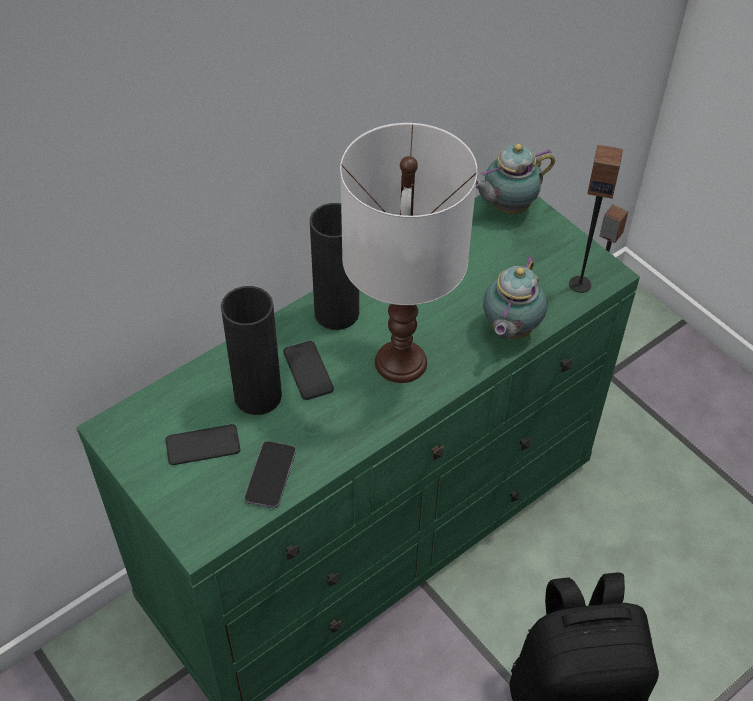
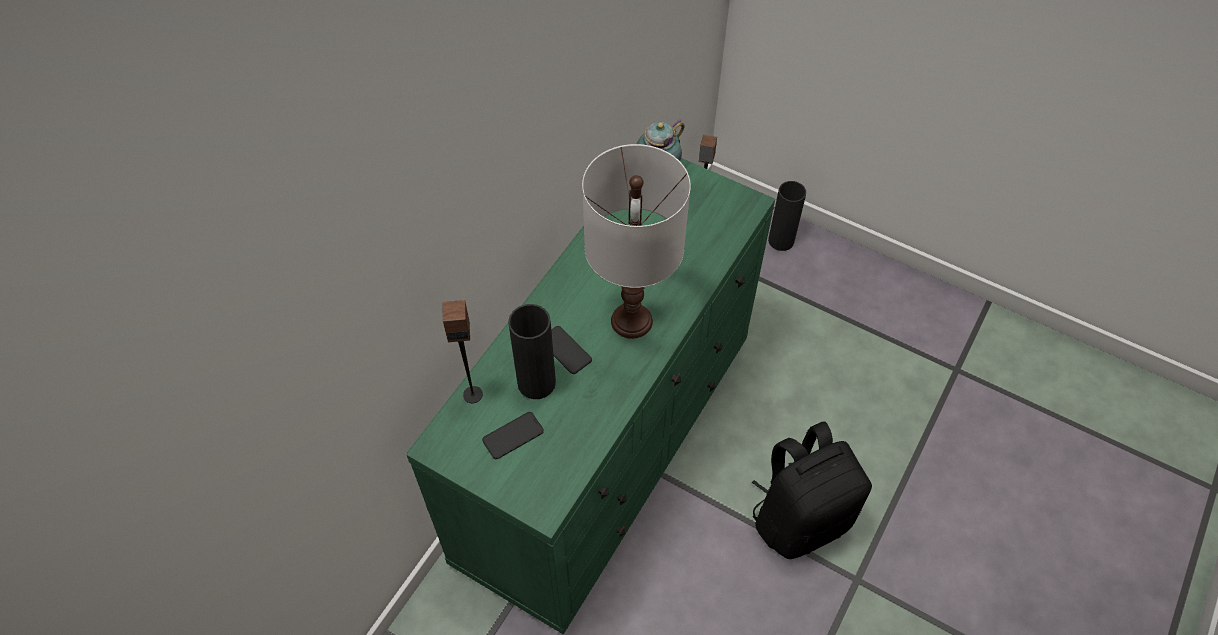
camera: 20 degrees left, 5 degrees up
phone [245,441,296,508] -> none
black vase [310,203,359,330] -> black vase moved to [768,181,806,251]
teapot [483,256,547,339] -> none
speaker [569,144,623,293] -> speaker moved to [442,299,483,403]

